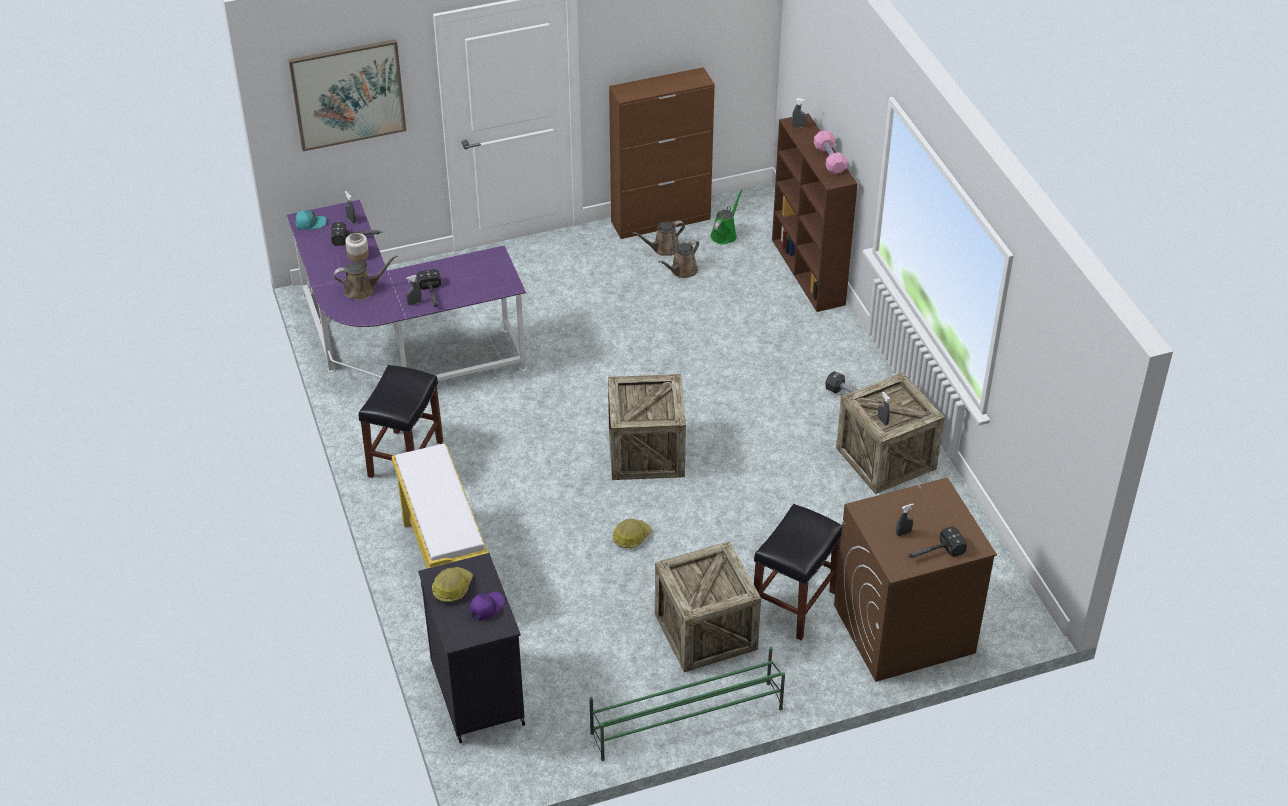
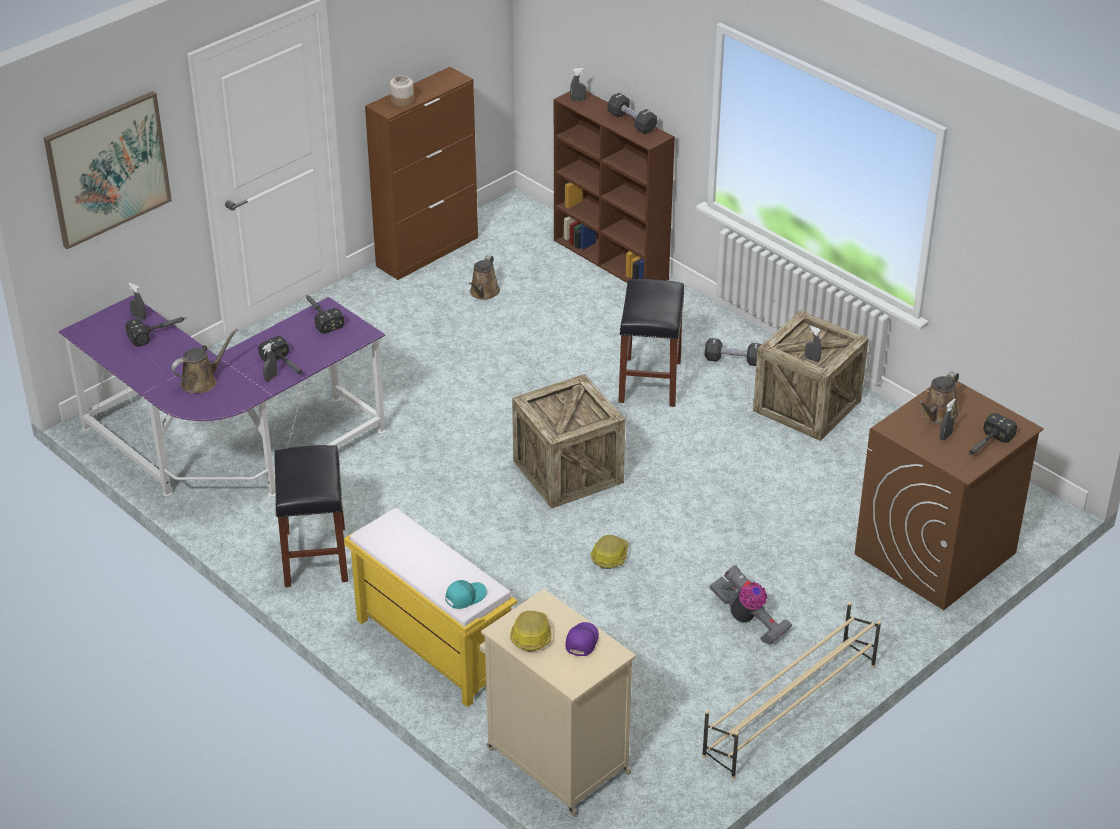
camera: 25 degrees left, 5 degrees down
turquoise cap [295,210,327,230] -> turquoise cap moved to [445,580,487,609]
jar [345,233,369,262] -> jar moved to [390,75,414,107]
black cabinet [418,553,525,743] -> beige cabinet [479,589,636,816]
green shoe rack [589,647,785,761] -> beige shoe rack [702,601,881,779]
brown watering can [633,221,685,256] -> brown watering can moved to [918,371,959,425]
crate [655,541,761,672] -> vacuum cleaner [709,565,792,645]
green watering can [710,189,743,244] -> none
black stool [754,504,842,640] -> black stool moved to [618,279,685,407]
pink dumbbell [814,130,848,174] -> black dumbbell [607,93,657,134]
none -> hammer [305,295,344,334]

